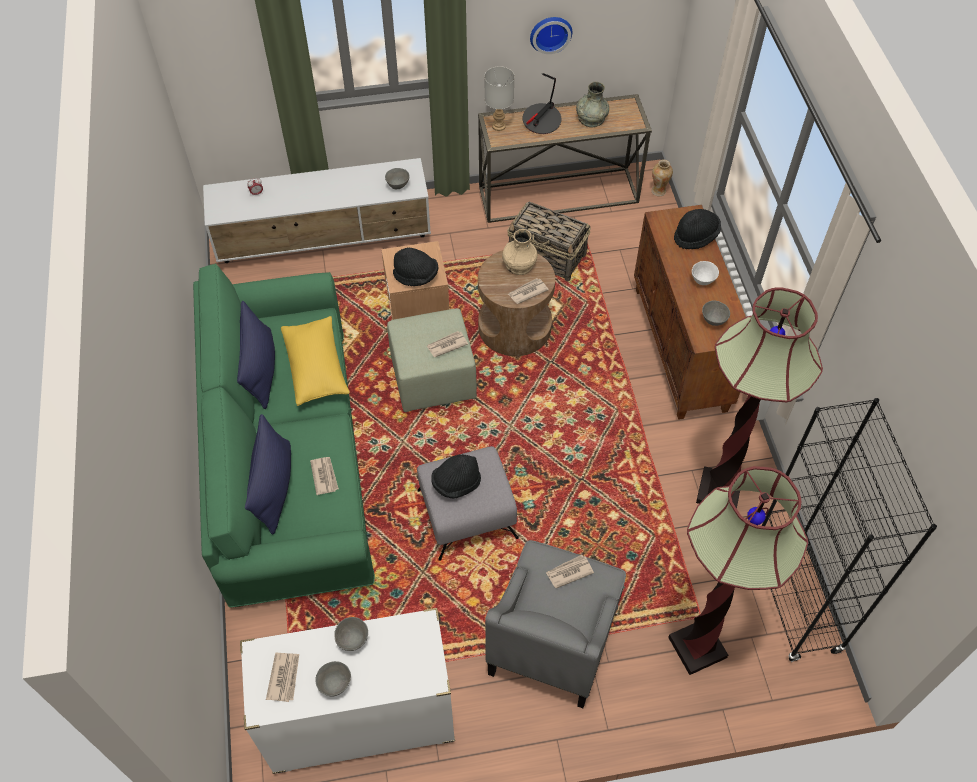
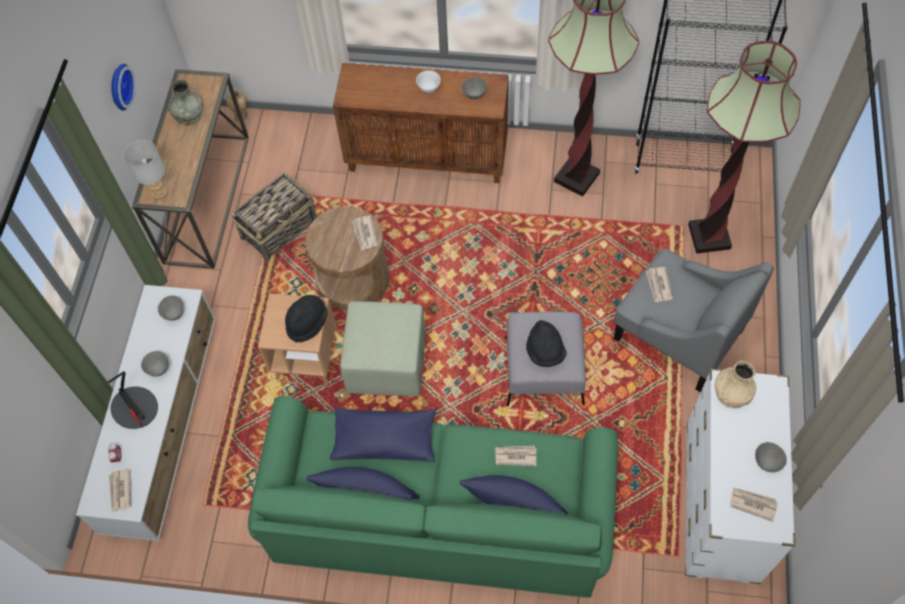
camera: 70 degrees left, 5 degrees up
yellow pillow [281,316,350,406] -> blue pillow [330,408,436,462]
grey bowl [334,617,368,651] -> grey bowl moved to [141,351,169,377]
newspaper [426,331,468,357] -> newspaper moved to [109,469,131,512]
beige vase [502,229,537,275] -> beige vase moved to [715,361,756,408]
table lamp [523,73,561,134] -> table lamp moved to [107,371,158,429]
black hat [674,209,721,249] -> none

